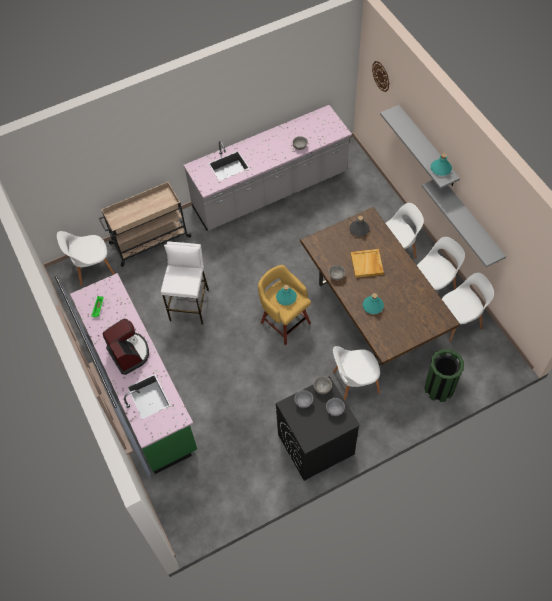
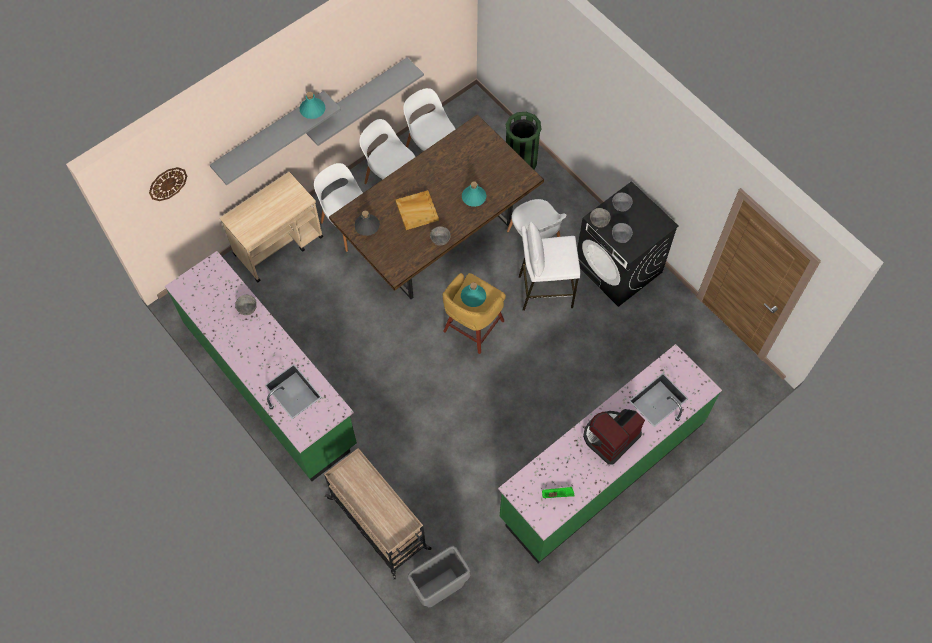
camera: 105 degrees left, 5 degrees up
white chair [57,231,115,286] -> grey trash can [408,546,470,608]
white stool [161,241,209,325] -> white stool moved to [519,222,581,311]
grey counter [184,105,352,231] -> green counter [165,251,357,481]
none -> beige cart [220,172,323,282]

